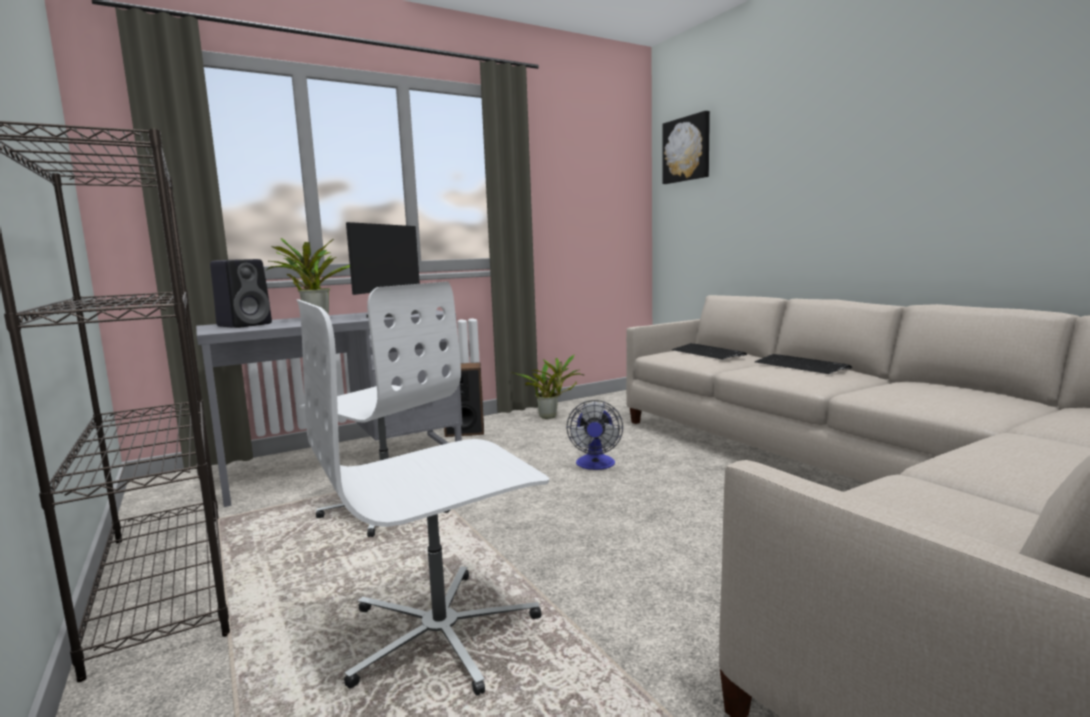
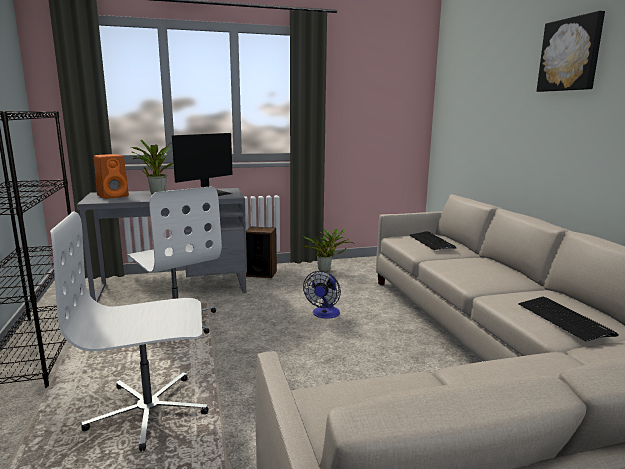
camera: 15 degrees right, 5 degrees up
black speaker [210,259,272,328] -> orange speaker [94,154,129,199]
picture [663,111,710,184] -> picture moved to [537,11,605,92]
keyboard [755,354,852,374] -> keyboard moved to [518,297,619,342]

